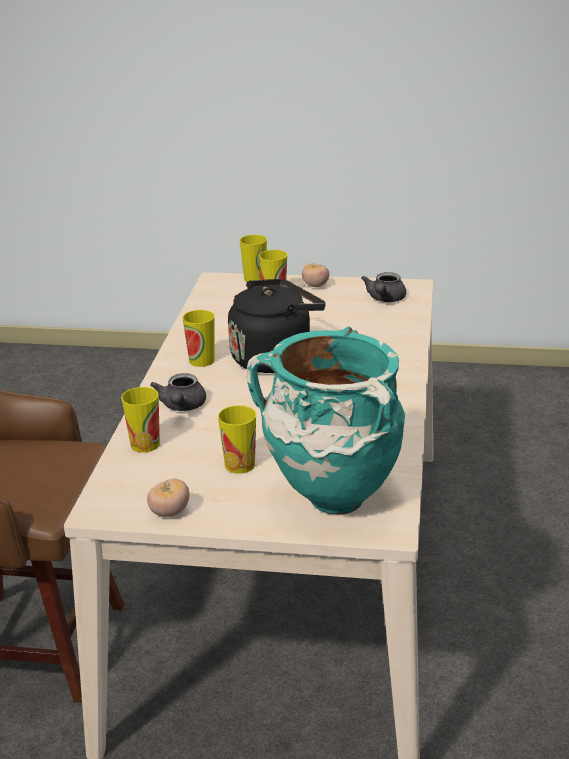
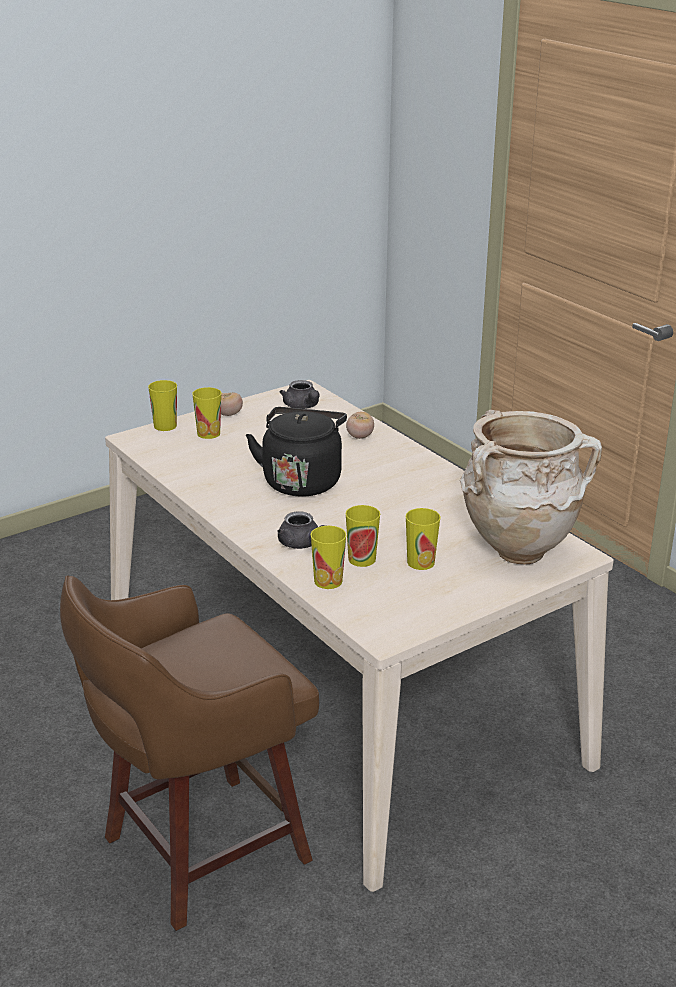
camera: 45 degrees left, 0 degrees up
tomato [147,479,189,517] -> tomato moved to [346,412,374,439]
cup [182,310,215,367] -> cup moved to [345,505,380,567]
turquoise vase [246,327,405,514] -> beige vase [460,409,602,564]

